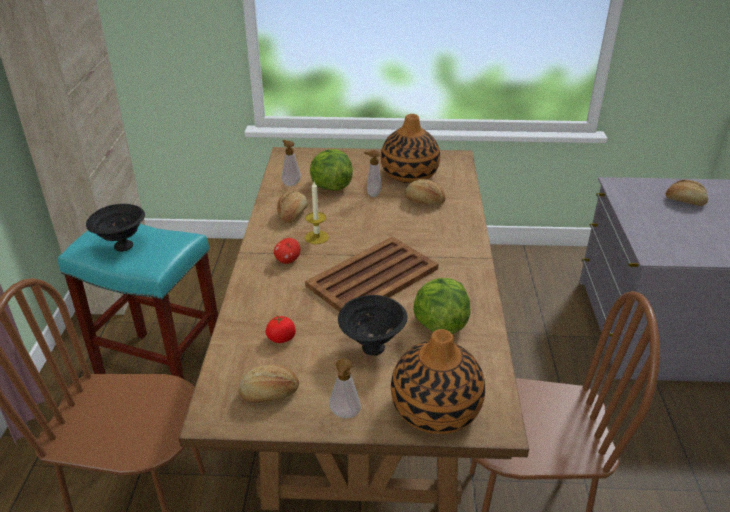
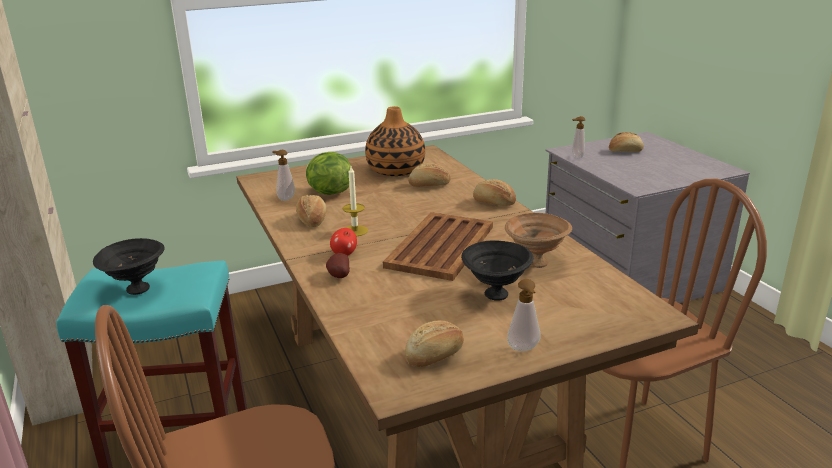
camera: 25 degrees left, 10 degrees down
tomato [266,315,296,343] -> none
soap dispenser [364,150,381,197] -> soap dispenser moved to [572,116,585,159]
vase [391,329,485,434] -> none
lettuce [413,278,471,334] -> brown bowl [505,213,572,268]
none -> potato [326,253,350,278]
none -> bread [473,179,516,206]

